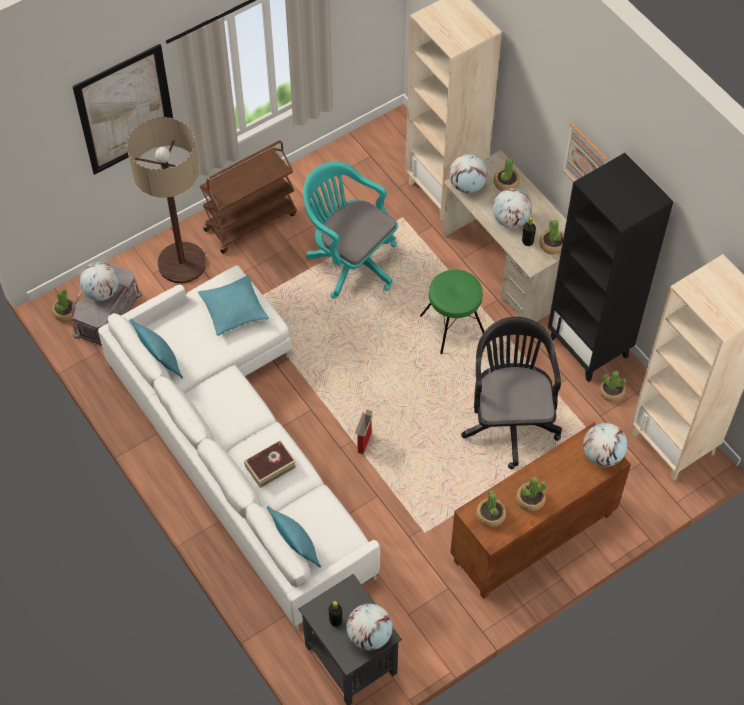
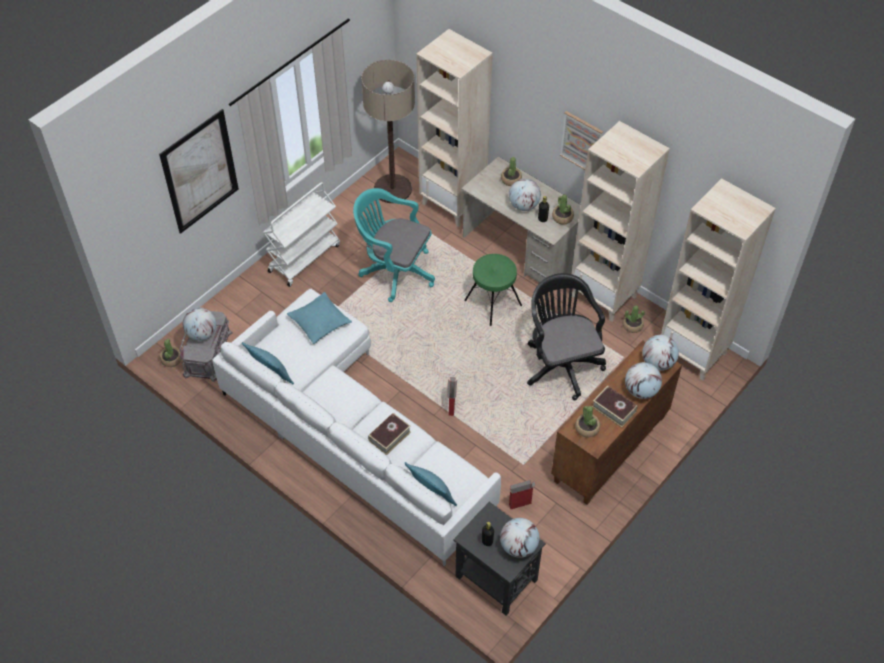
camera: 15 degrees left, 5 degrees down
floor lamp [127,117,206,283] -> floor lamp moved to [361,60,415,203]
brown cart [200,140,297,253] -> white cart [263,182,340,287]
globe [449,154,488,193] -> globe moved to [625,362,662,399]
potted plant [516,477,547,512] -> book [592,386,638,428]
black bookcase [548,153,674,382] -> beige bookcase [572,121,670,322]
none -> cardboard box [509,480,536,509]

